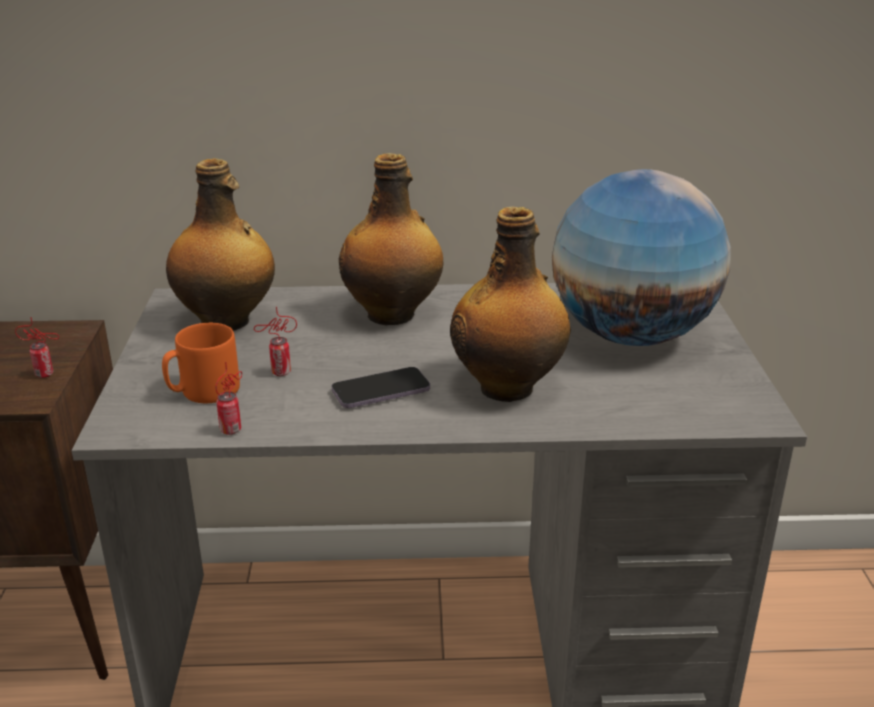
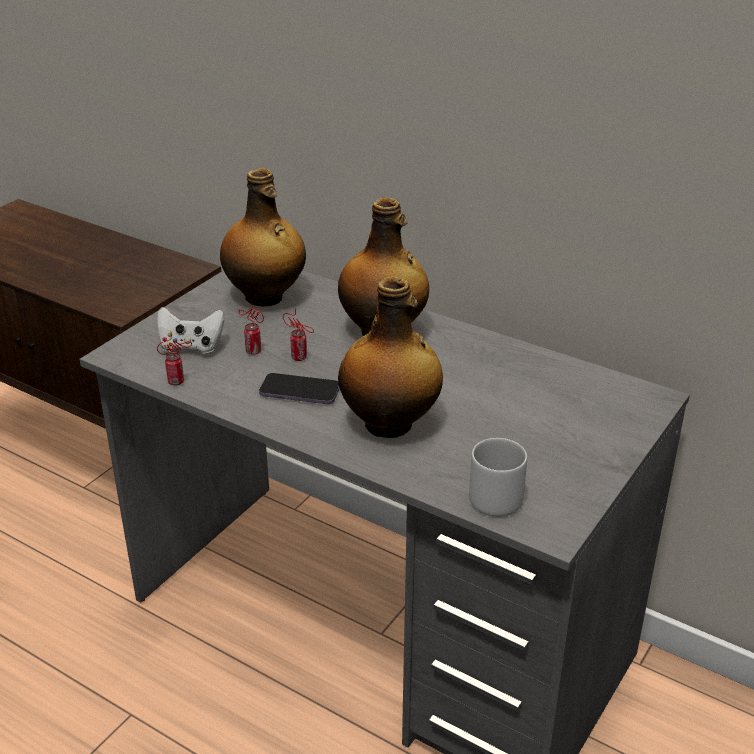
camera: 35 degrees right, 5 degrees up
can [15,317,59,378] -> can moved to [283,308,314,361]
orange mug [162,323,240,403] -> white game controller [157,307,224,355]
globe [552,169,731,346] -> none
none -> grey mug [469,438,527,517]

